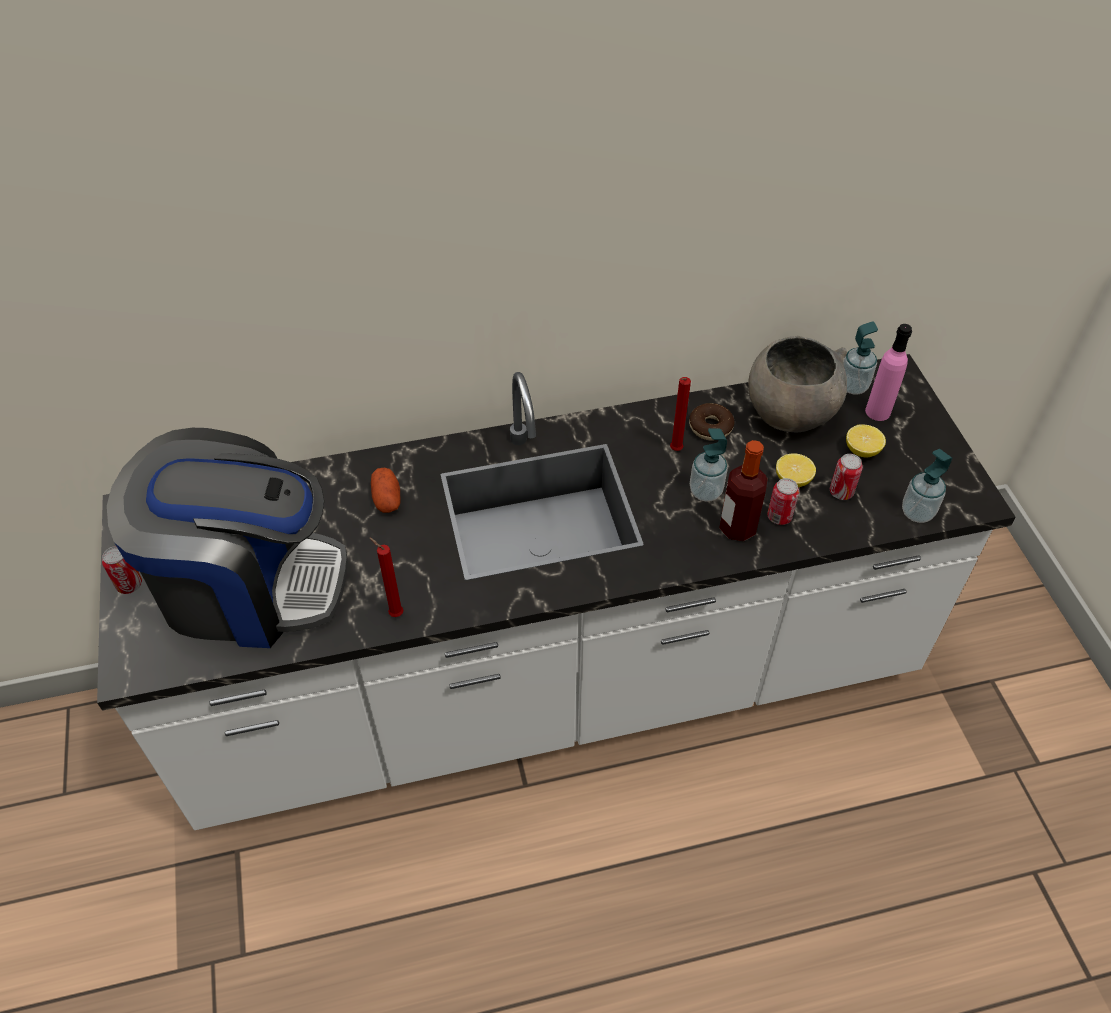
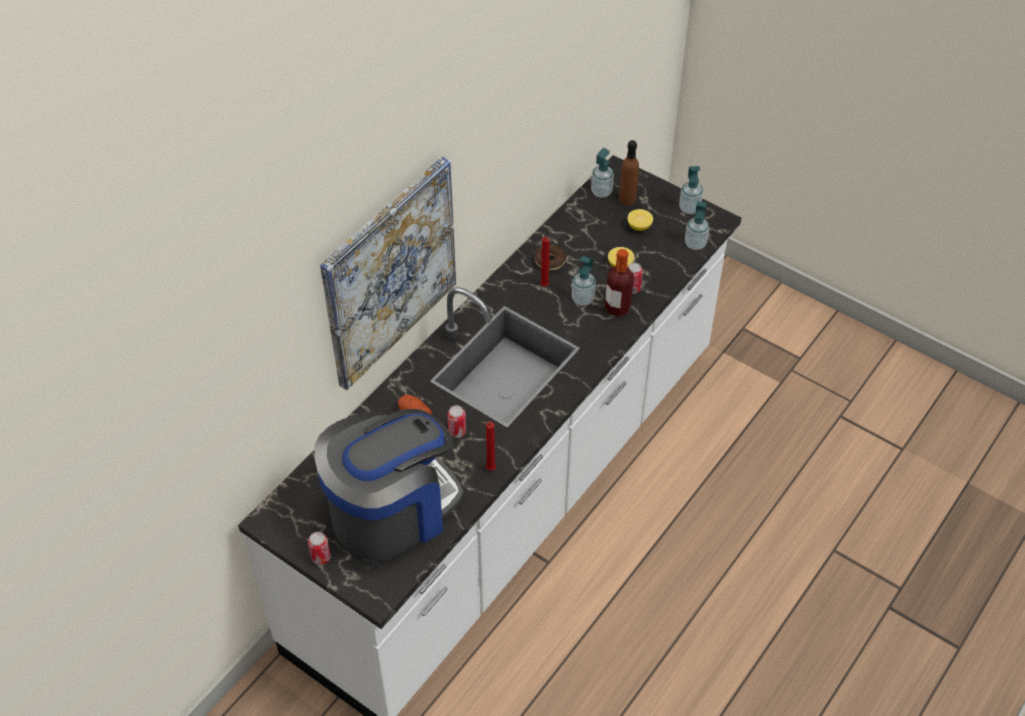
camera: 40 degrees left, 0 degrees up
grey bowl [748,336,847,432] -> none
can [830,454,863,500] -> can moved to [447,405,466,438]
pink bottle [865,324,912,421] -> brown bottle [619,140,639,206]
none -> picture [320,157,456,390]
none -> soap dispenser [679,166,703,214]

